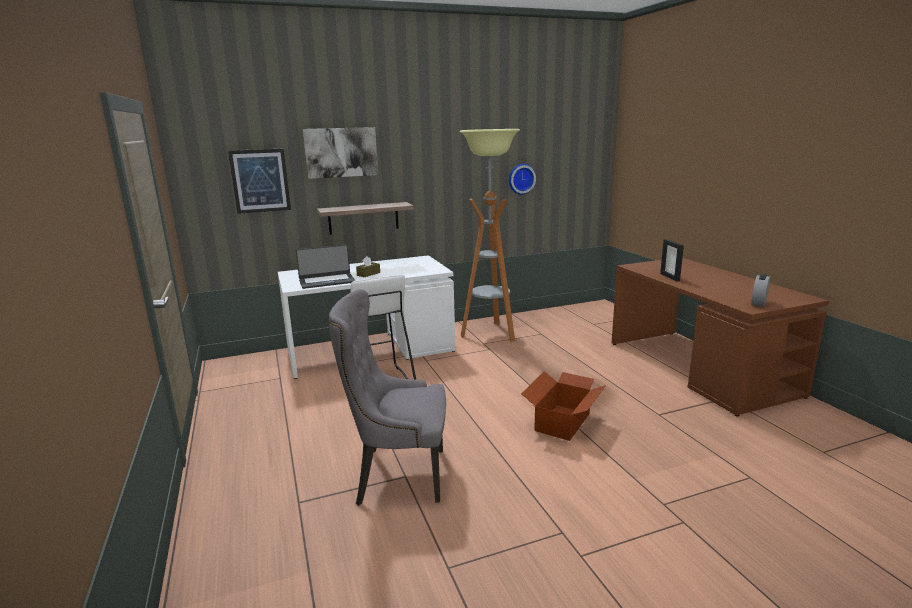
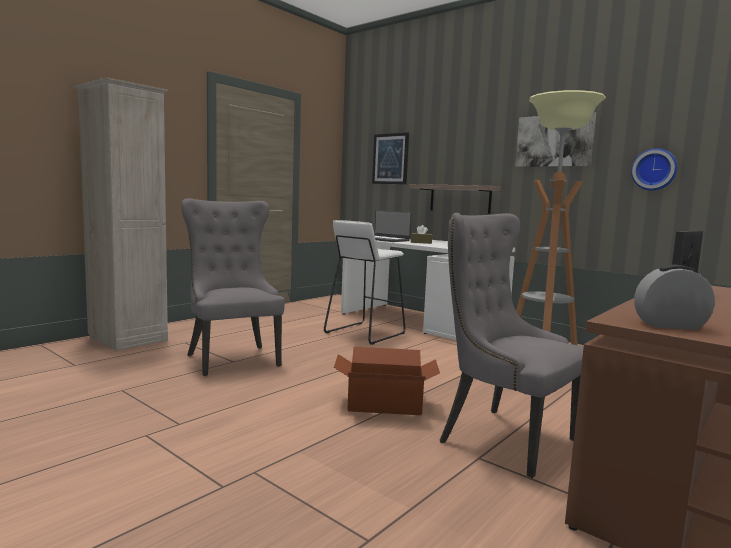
camera: 60 degrees right, 10 degrees down
picture [302,127,378,179] -> picture moved to [515,112,596,167]
none -> beige cabinet [74,78,168,351]
none -> grey chair [440,213,584,478]

